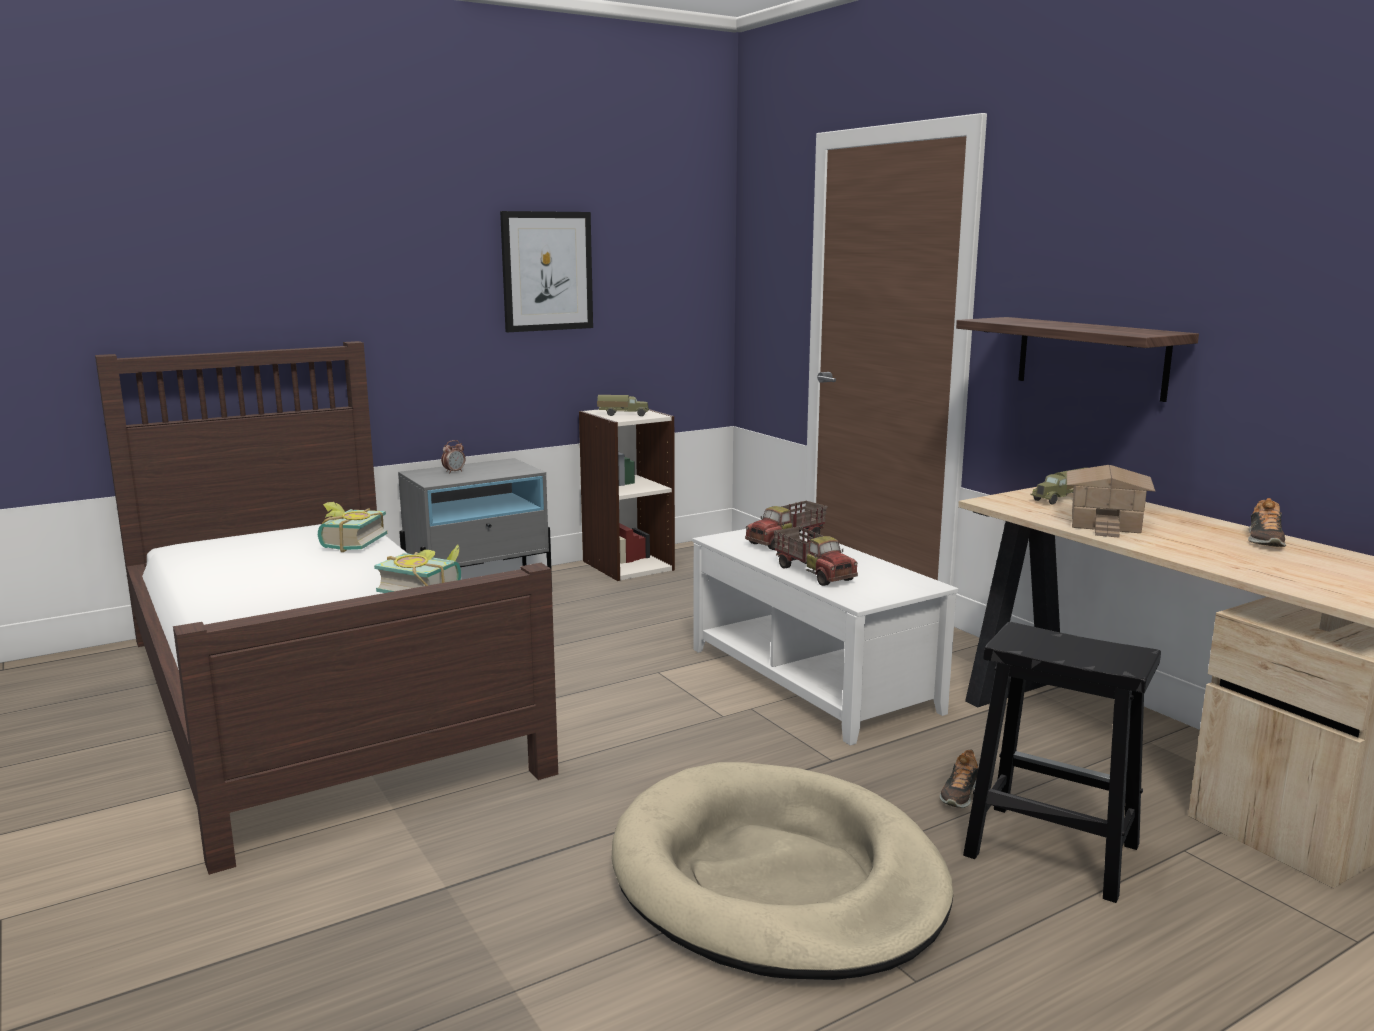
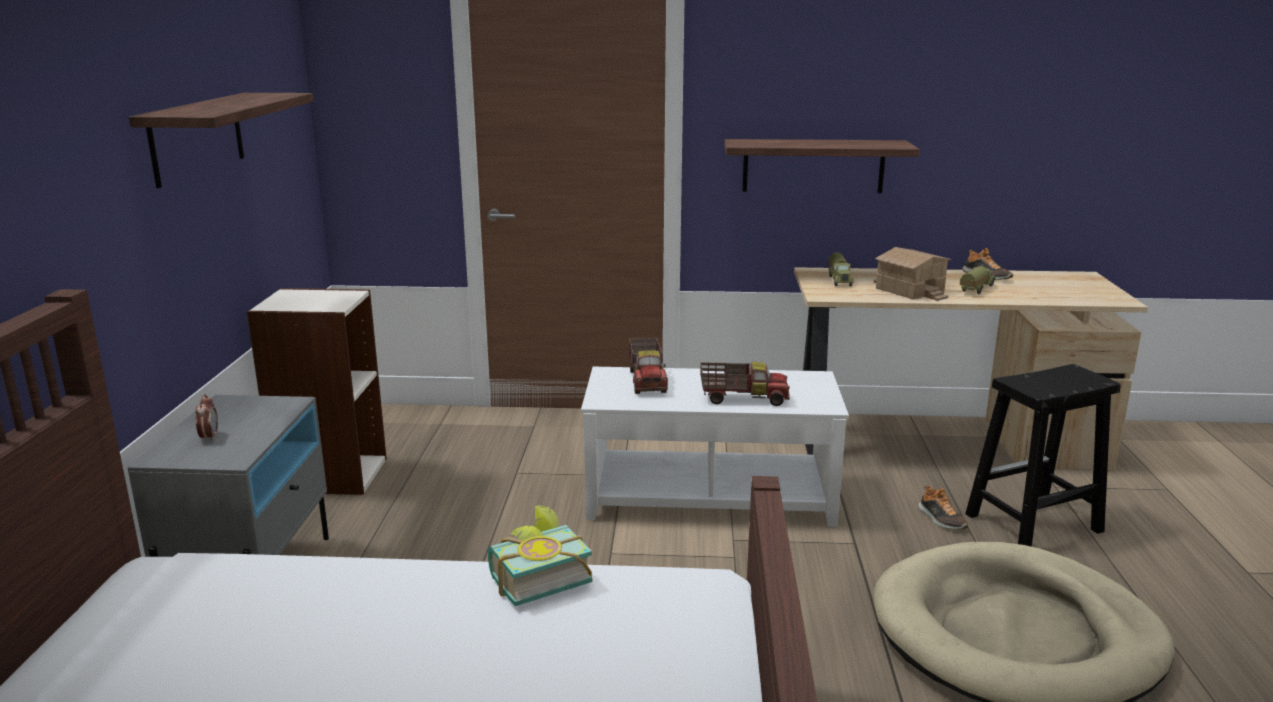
camera: 55 degrees left, 5 degrees up
book [318,502,387,552] -> none
picture [500,211,593,332] -> shelf [129,93,313,188]
toy truck [597,395,649,416] -> toy truck moved to [960,266,996,294]

